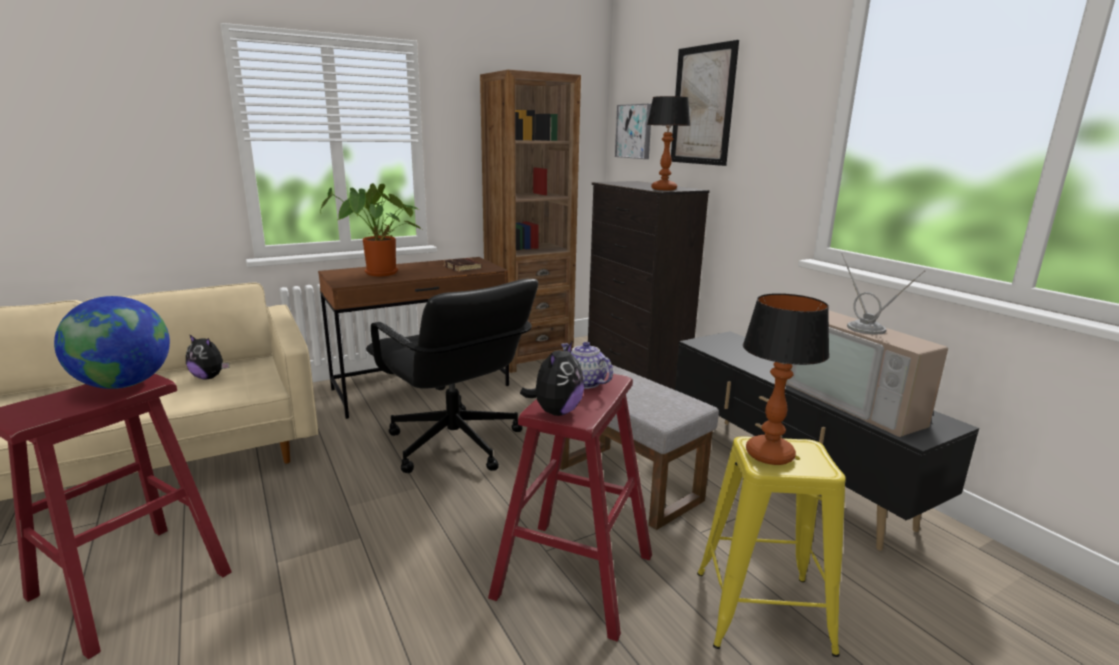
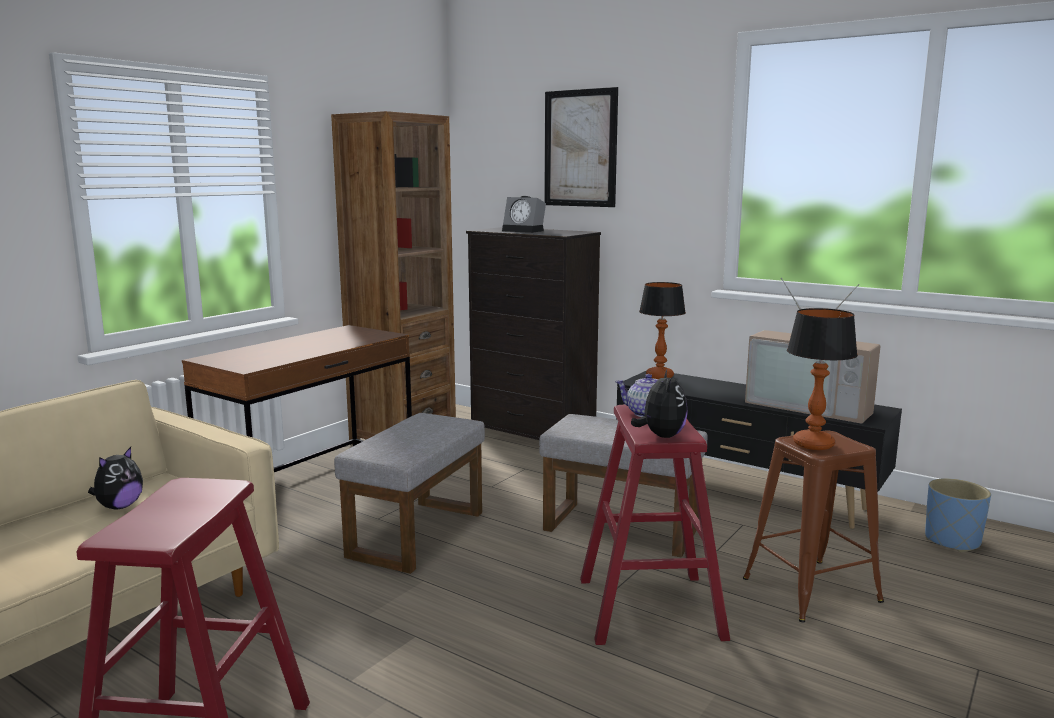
camera: 25 degrees left, 5 degrees down
globe [54,296,170,389] -> none
plush toy [186,334,229,380] -> plush toy turned 60 degrees counterclockwise [88,447,143,510]
potted plant [320,183,422,276] -> none
black office chair [366,279,538,473] -> grey ottoman [334,413,485,574]
brown book [443,258,482,272] -> none
picture [615,104,652,159] -> none
table lamp [647,96,691,190] -> table lamp moved to [639,282,686,379]
yellow stool [697,436,846,657] -> brown stool [743,430,884,622]
none -> alarm clock [502,196,546,233]
none -> blue planter [925,478,991,552]

